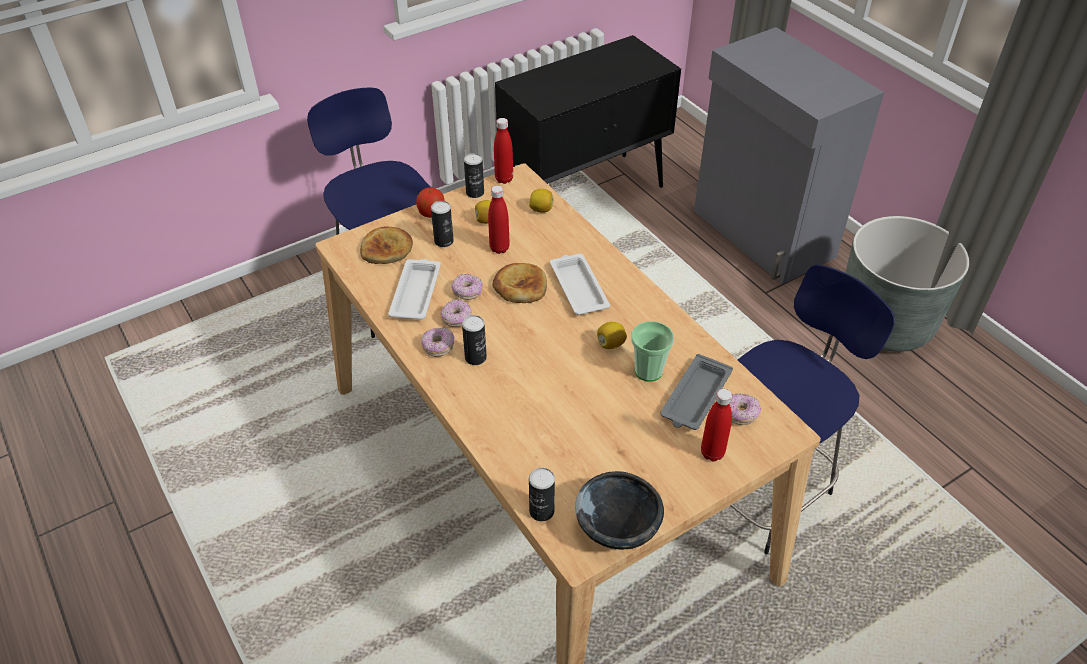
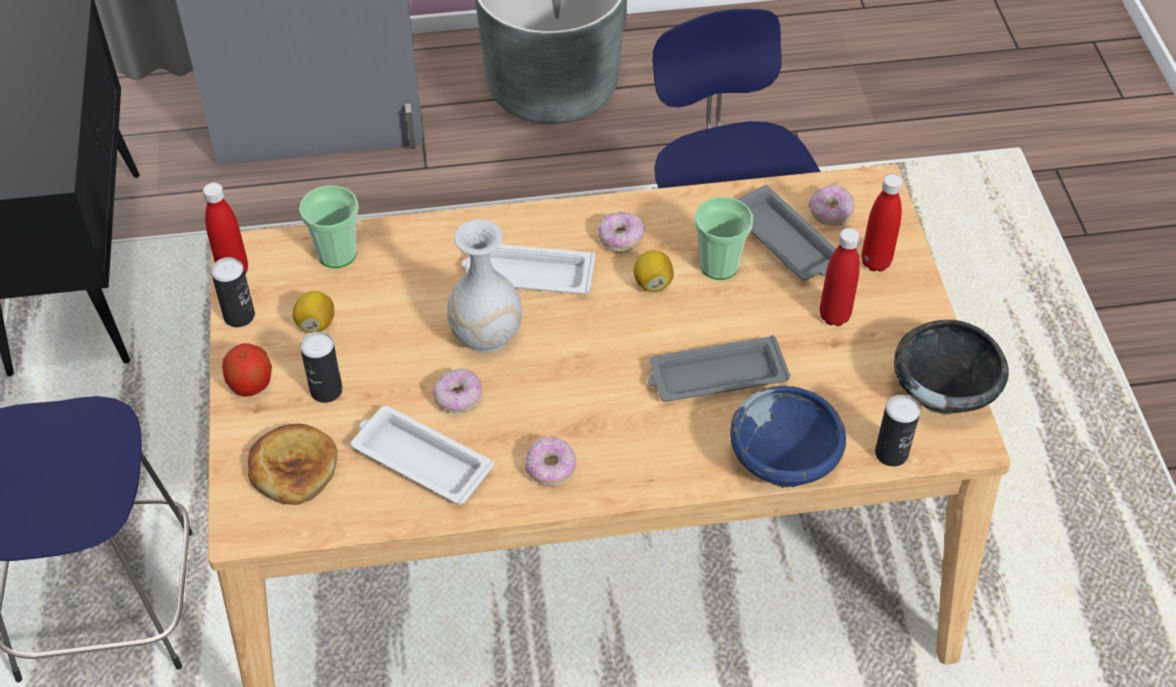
camera: 65 degrees left, 5 degrees up
donut [441,299,472,327] -> donut moved to [598,212,645,252]
can [462,315,487,365] -> none
red bottle [488,185,510,254] -> red bottle moved to [820,228,860,326]
bread [492,263,547,303] -> white vase [447,219,522,353]
lemon [529,189,554,213] -> cup [299,185,359,268]
none -> grey tray [648,335,790,402]
none -> blue bowl [730,386,846,488]

